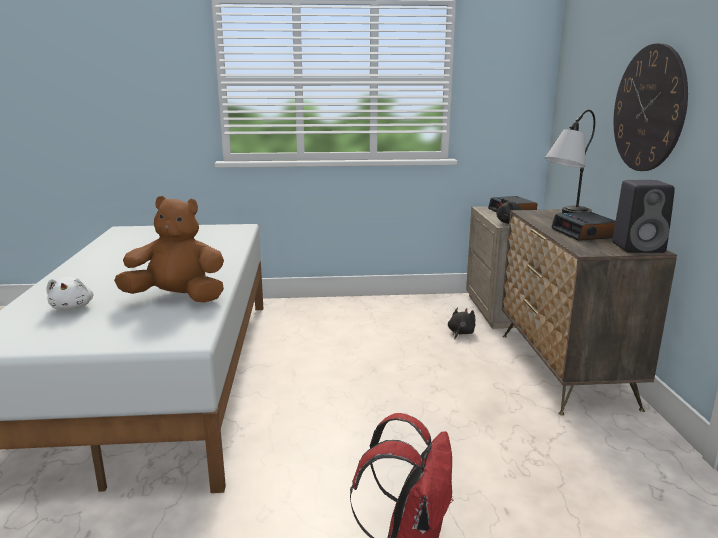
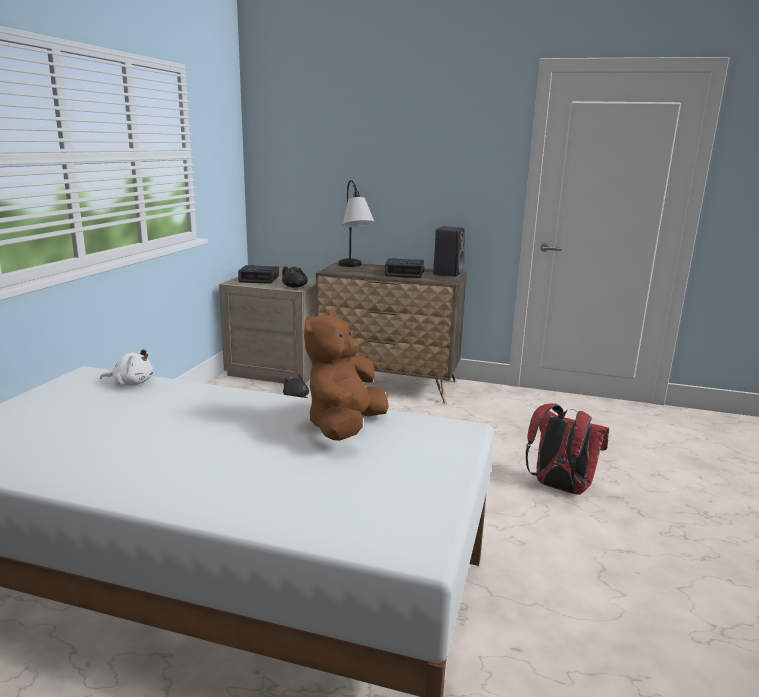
camera: 70 degrees left, 0 degrees up
white plush toy [46,277,93,311] -> white plush toy moved to [100,348,153,386]
wall clock [614,43,688,171] -> none

